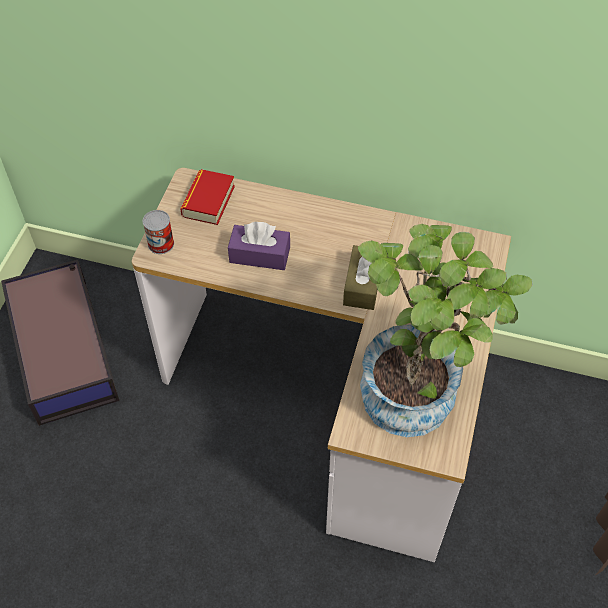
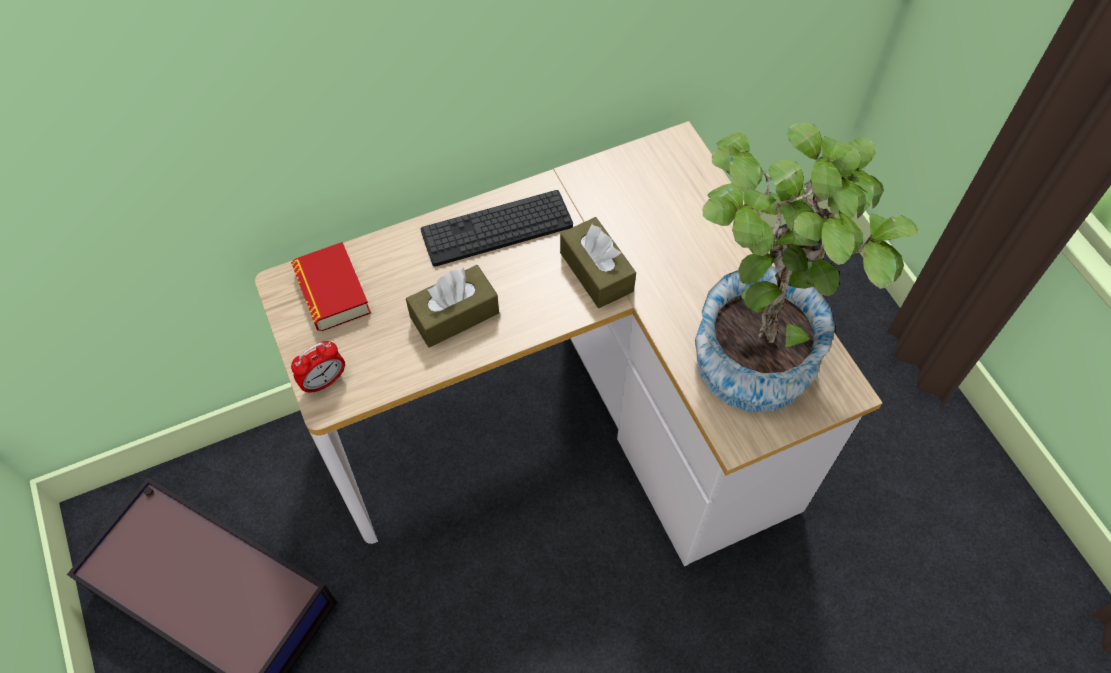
camera: 40 degrees left, 5 degrees up
can [143,210,174,254] -> alarm clock [291,341,345,395]
purple tissue box [228,222,290,270] -> brown tissue box [406,265,499,348]
none -> keyboard [421,190,573,267]

